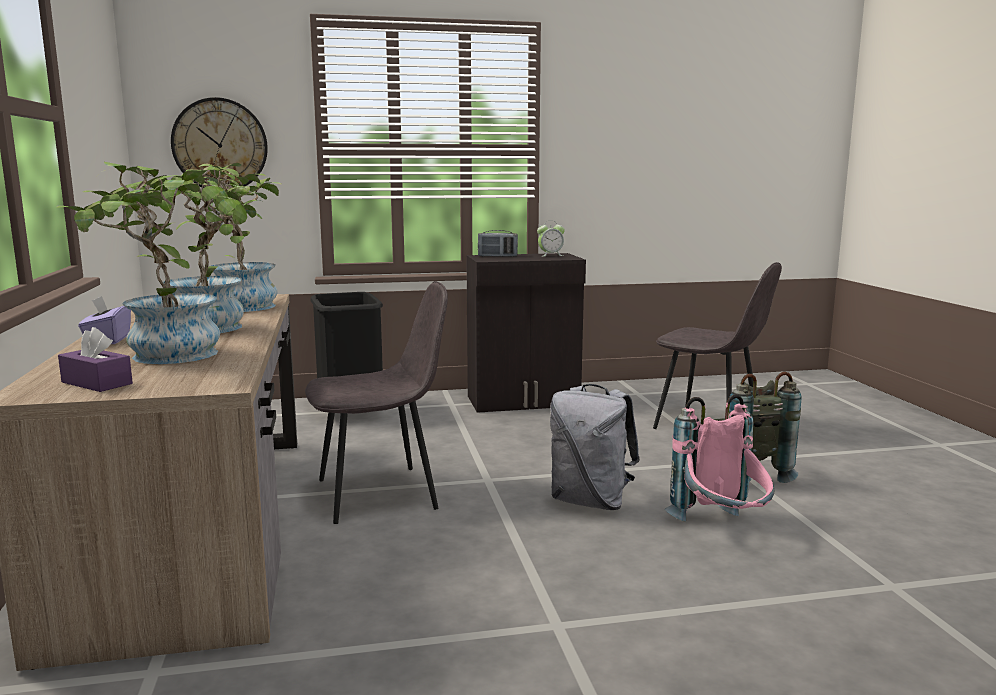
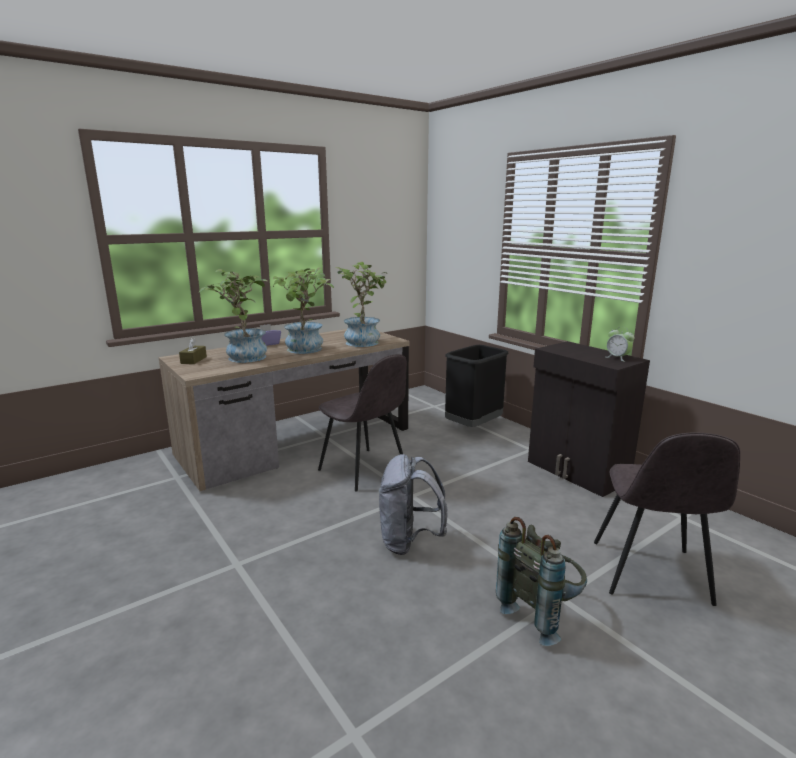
camera: 65 degrees right, 5 degrees up
purple tissue box [58,327,133,392] -> brown tissue box [179,338,207,364]
wall clock [171,97,268,188] -> none
radio [478,230,518,257] -> none
pink backpack [665,394,774,522] -> none

